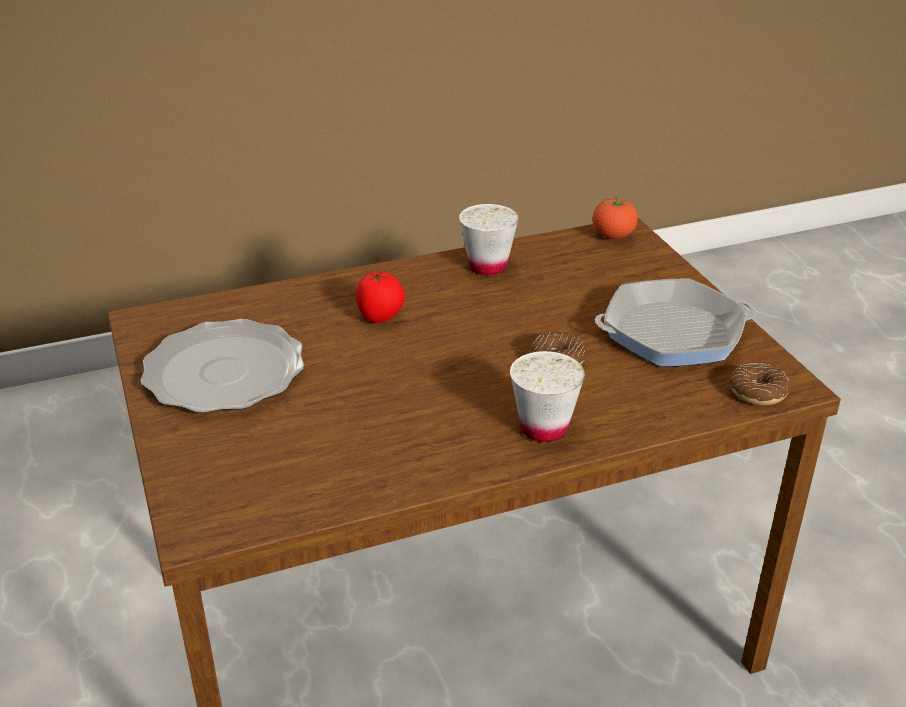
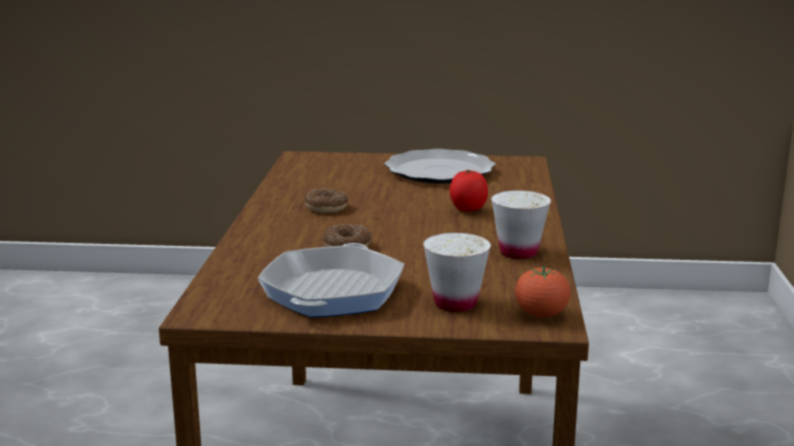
camera: 115 degrees right, 15 degrees down
white cup [510,351,585,443] -> white cup moved to [423,233,491,312]
donut [730,363,790,405] -> donut moved to [304,189,348,213]

